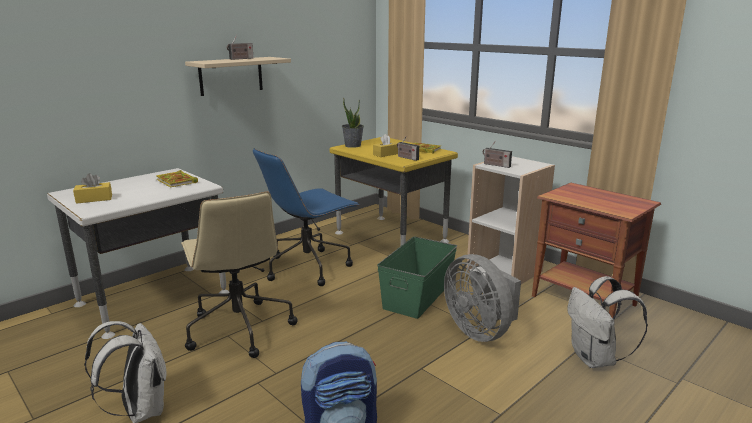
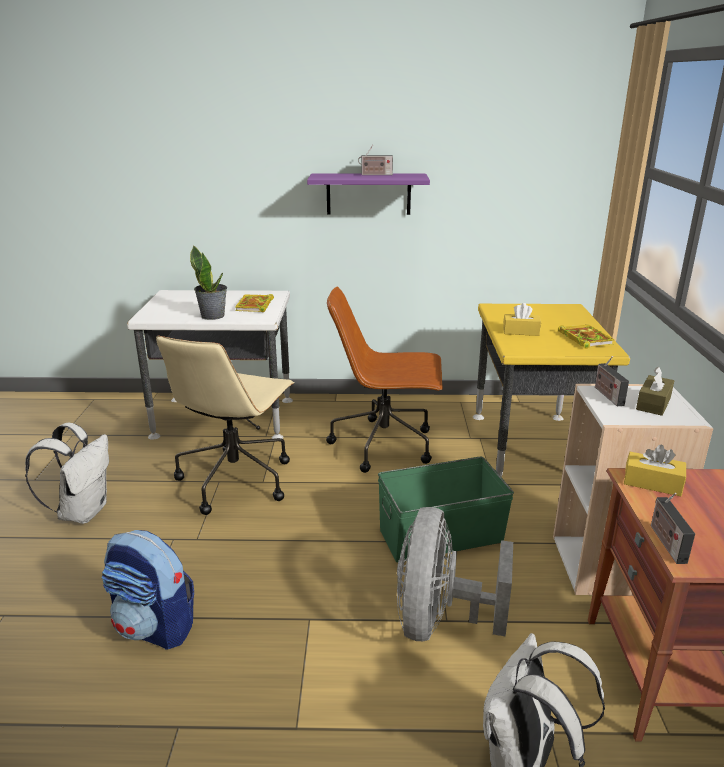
camera: 45 degrees right, 5 degrees up
yellow tissue box [73,173,112,204] -> yellow tissue box moved to [624,445,686,496]
beige shelf [185,57,291,96] -> purple shelf [307,173,430,215]
blue office chair [253,148,360,286] -> brown office chair [326,286,443,473]
potted plant [342,97,364,148] -> potted plant moved to [190,245,227,320]
radio [397,137,419,161] -> radio moved to [651,493,695,564]
none -> brown tissue box [636,367,674,416]

